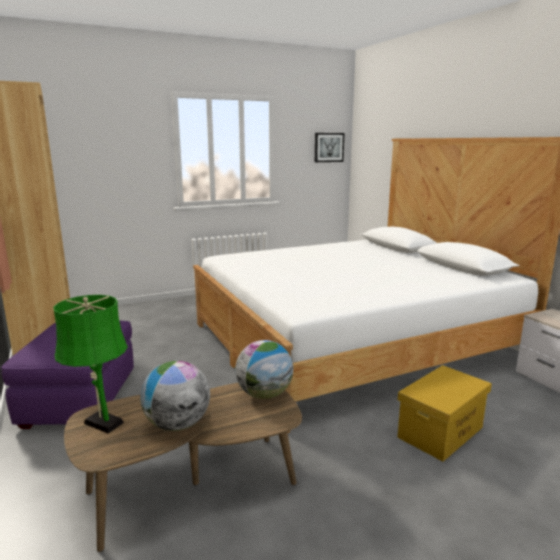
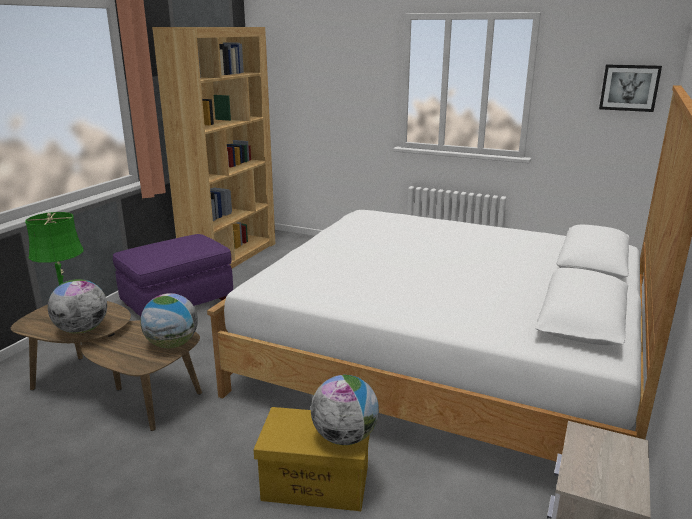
camera: 50 degrees right, 5 degrees up
none -> globe [311,375,379,445]

